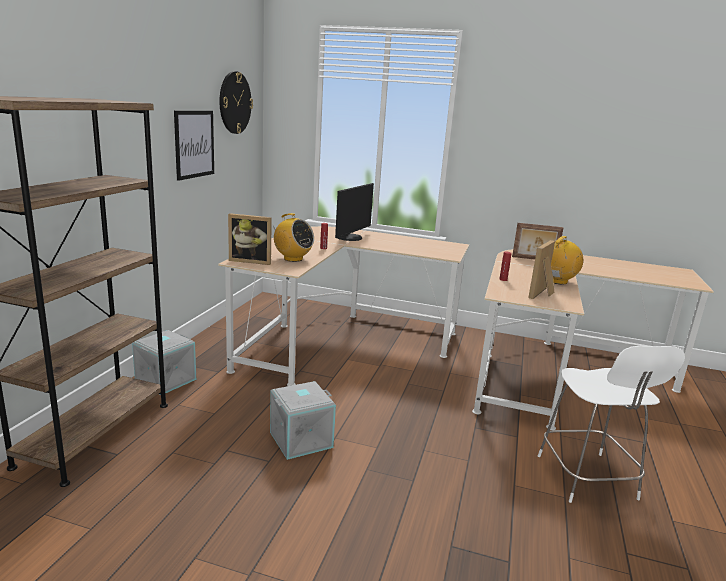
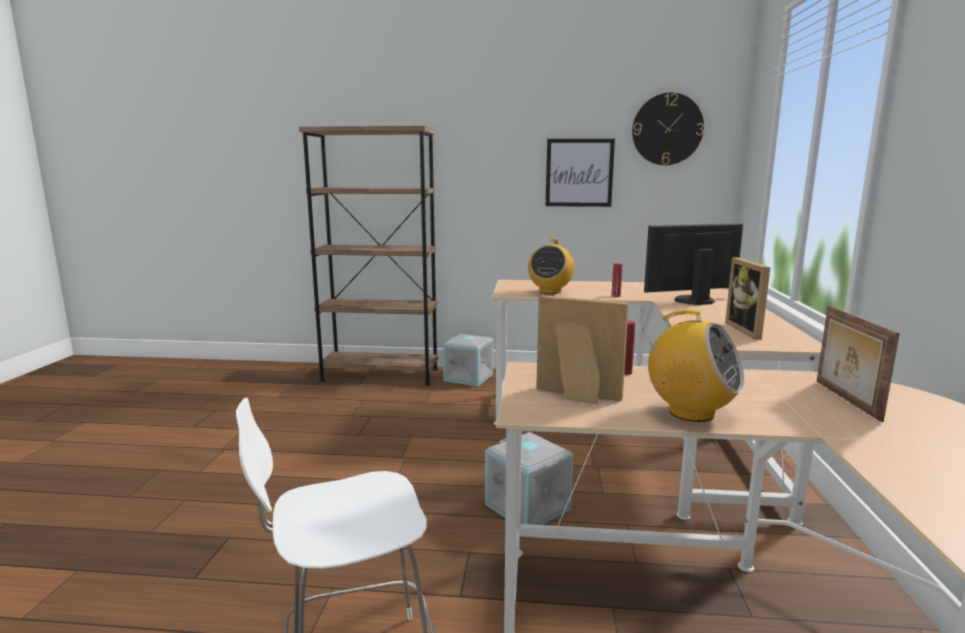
camera: 80 degrees right, 5 degrees down
picture frame [228,213,272,265] -> picture frame moved to [725,258,770,340]
grey storage box [270,381,336,460] -> grey storage box moved to [485,432,573,525]
monitor [335,183,374,241] -> monitor turned 150 degrees clockwise [644,223,743,305]

